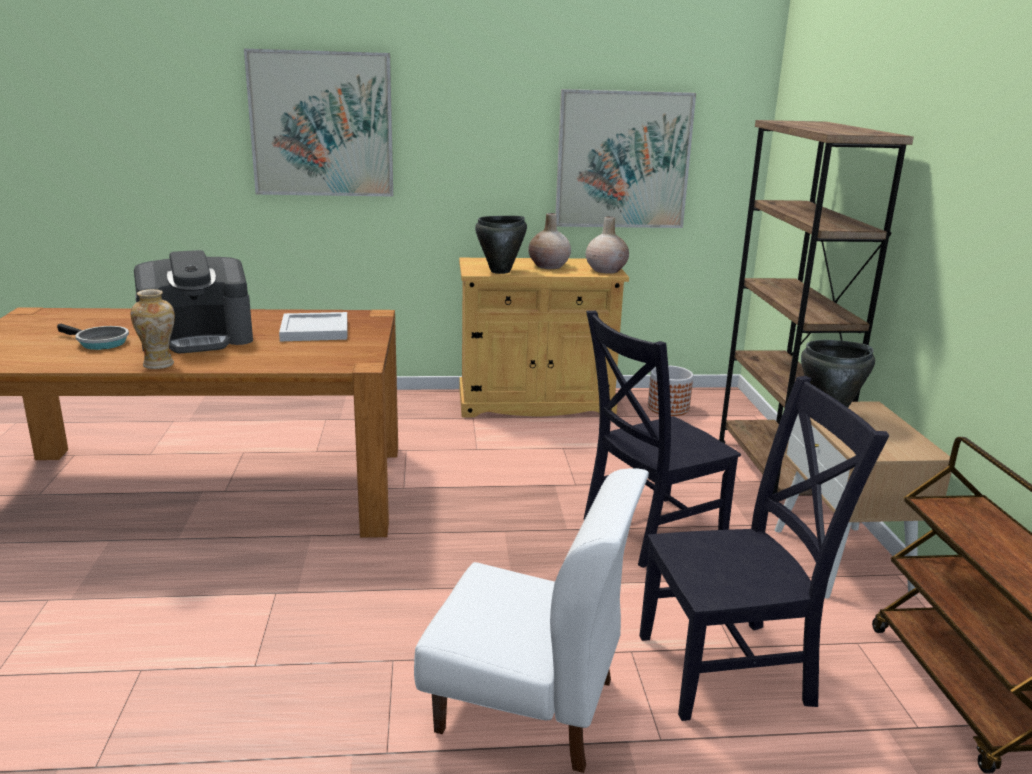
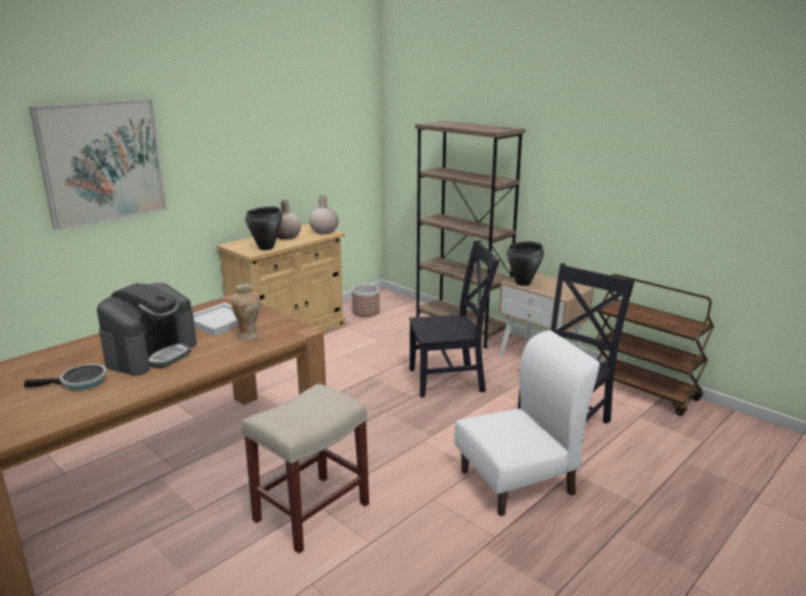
camera: 40 degrees left, 0 degrees up
vase [131,289,175,369] -> vase moved to [231,284,261,340]
picture [555,89,696,228] -> none
black chair [584,311,741,568] -> black chair turned 120 degrees counterclockwise [409,240,500,398]
none -> beige stool [242,384,369,553]

